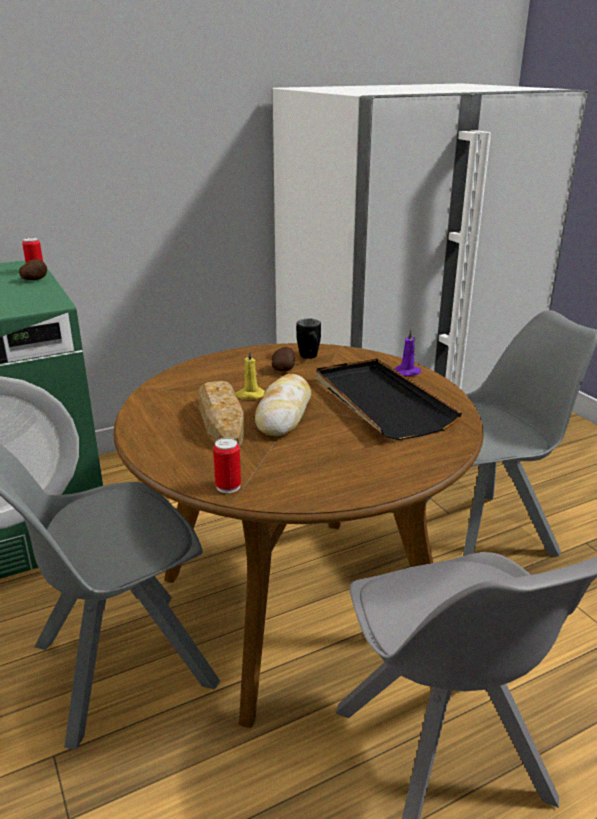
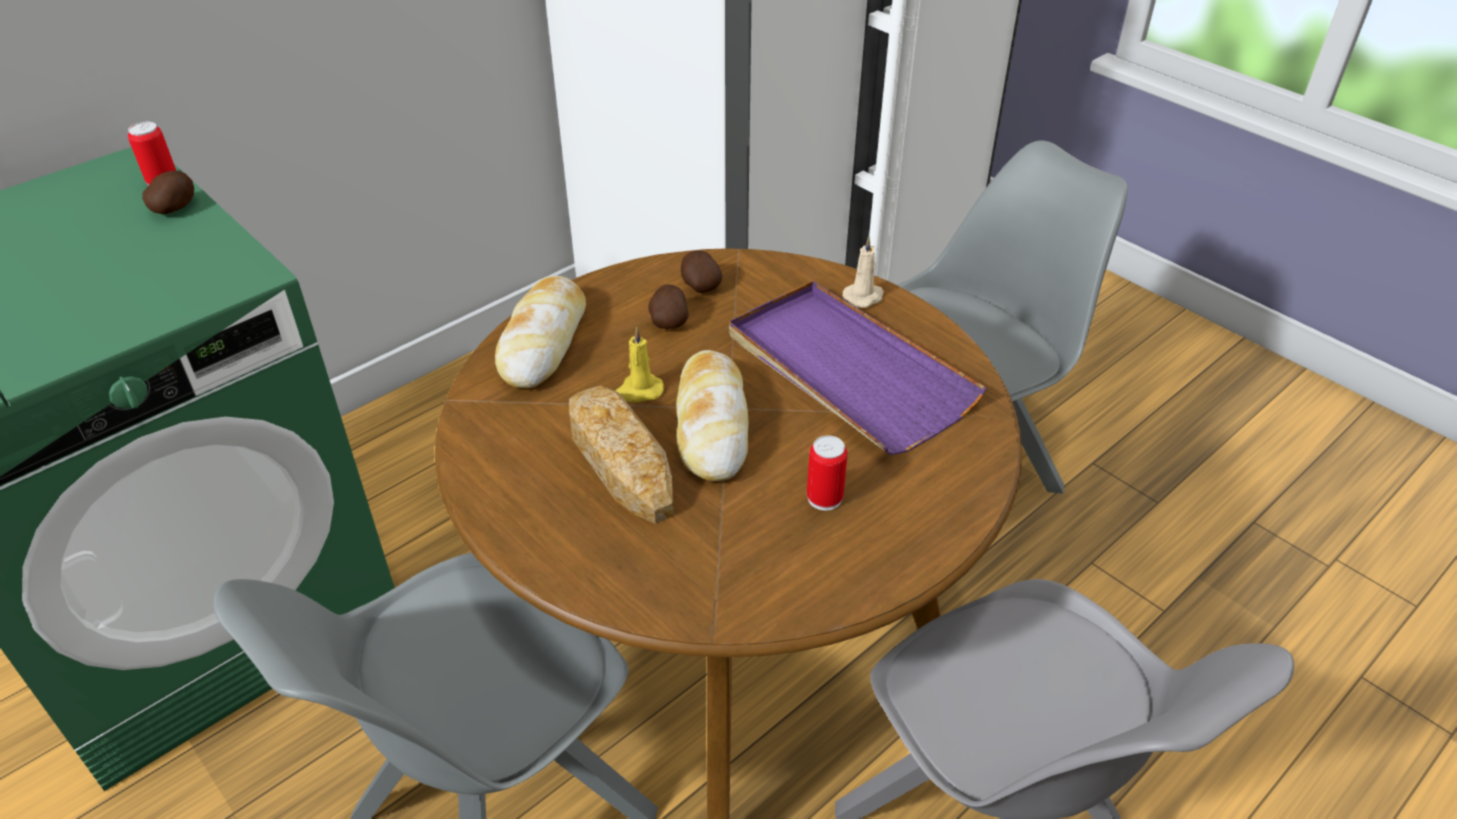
camera: 15 degrees left, 15 degrees up
can [213,438,241,493] -> can moved to [807,435,848,511]
black mug [296,319,321,359] -> potato [681,251,722,293]
black tray [316,358,462,440] -> purple tray [729,281,987,455]
purple candle [395,330,422,376] -> beige candle [843,236,884,308]
none -> bread [495,276,586,388]

